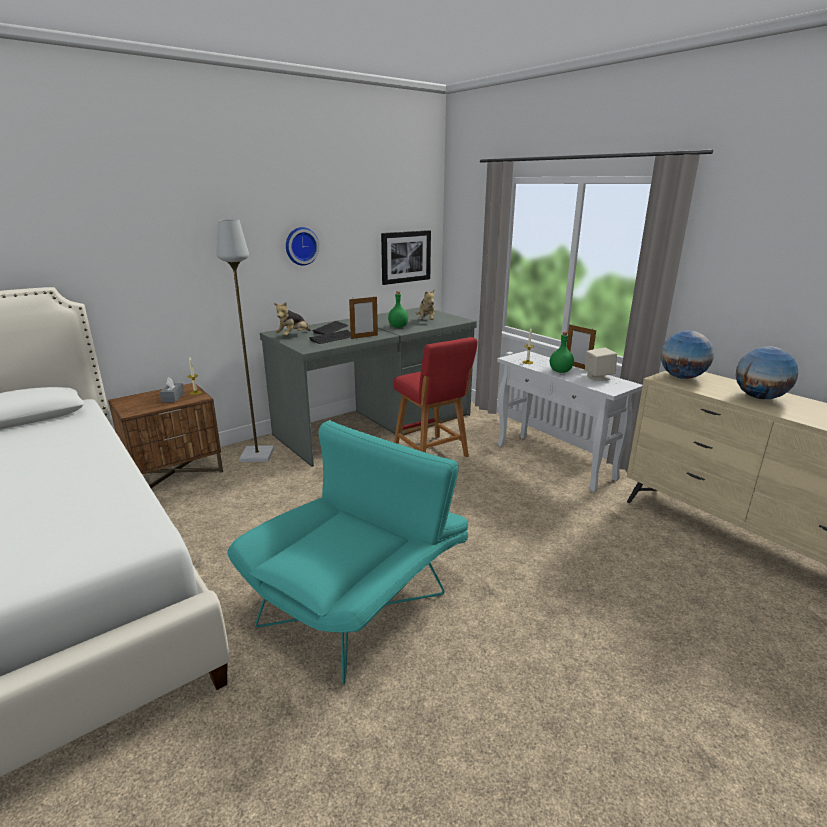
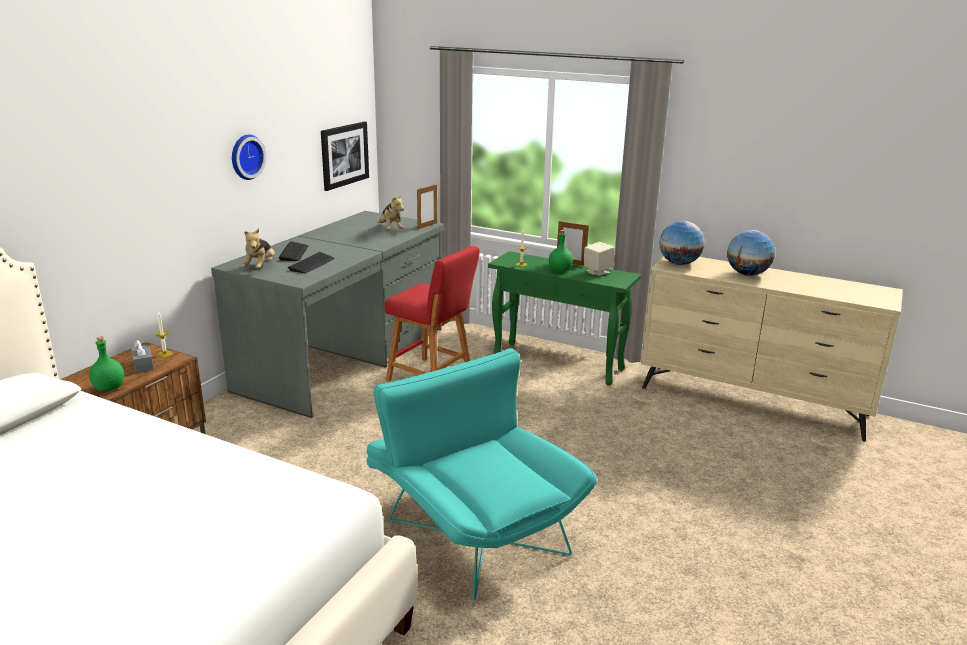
camera: 25 degrees left, 0 degrees up
grey floor lamp [217,220,274,462] -> none
turquoise armchair [227,420,468,685] -> turquoise armchair turned 45 degrees counterclockwise [367,348,597,600]
picture frame [349,297,378,339] -> picture frame moved to [417,185,437,229]
green bottle [388,291,408,328] -> green bottle moved to [89,337,124,391]
white console table [497,351,643,492] -> green console table [488,251,641,385]

